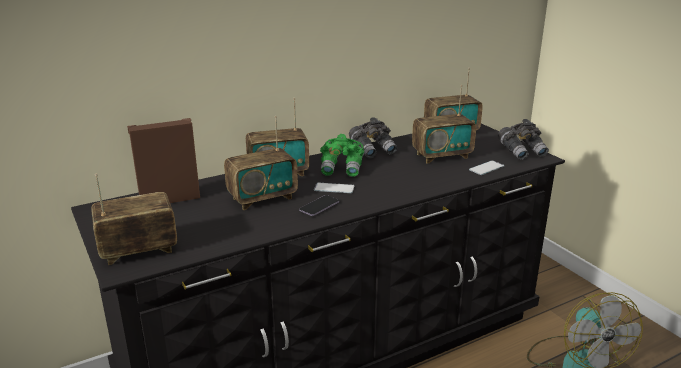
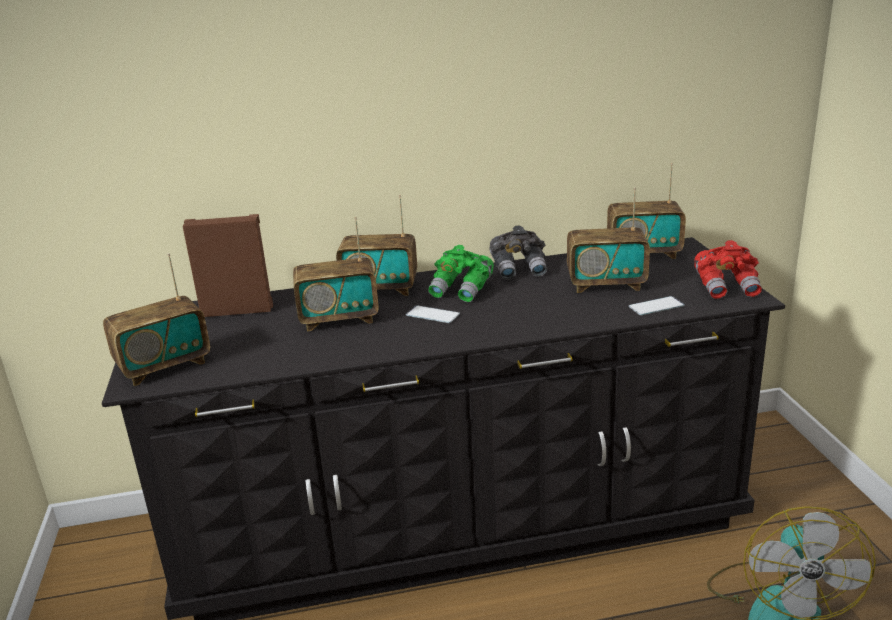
camera: 20 degrees right, 0 degrees up
radio [91,174,177,265] -> radio turned 150 degrees clockwise [103,253,210,386]
phone [299,195,339,216] -> none
grey binoculars [498,119,549,160] -> red binoculars [694,240,762,299]

